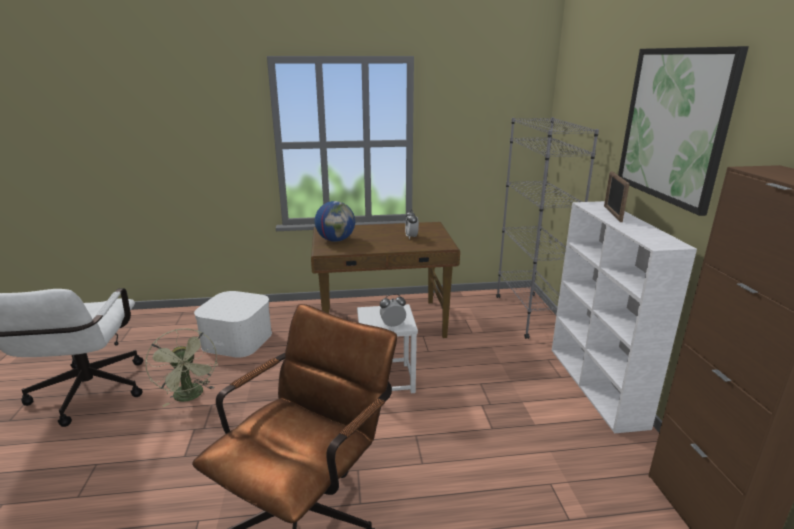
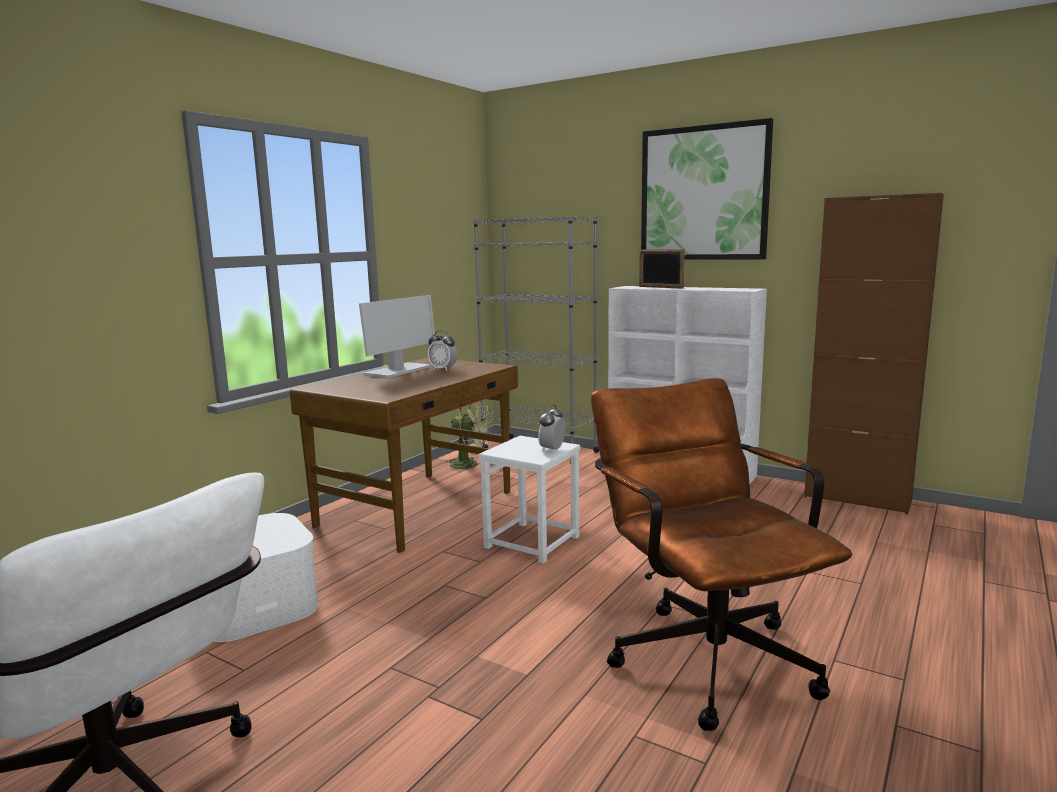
camera: 50 degrees left, 10 degrees down
green fan [145,329,218,407] -> green fan moved to [445,400,491,473]
globe [315,201,355,242] -> none
none -> monitor [359,295,435,378]

